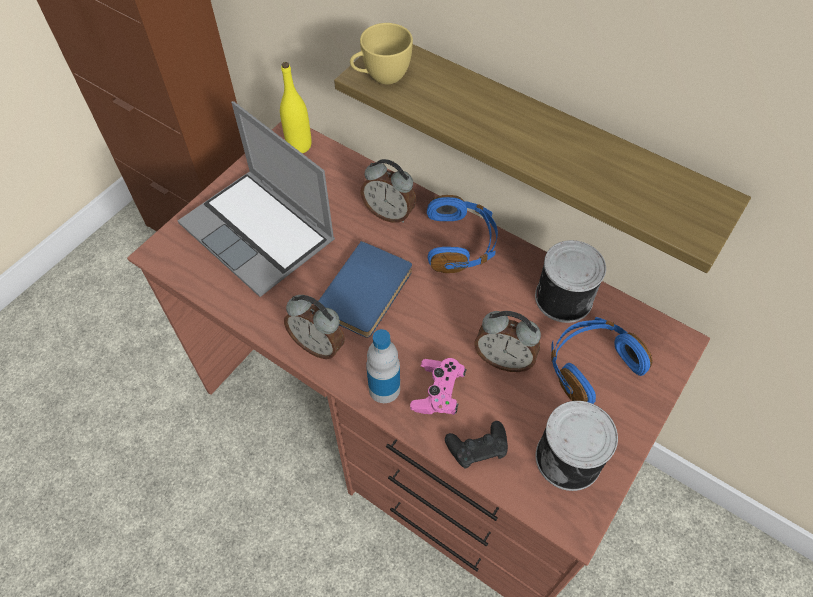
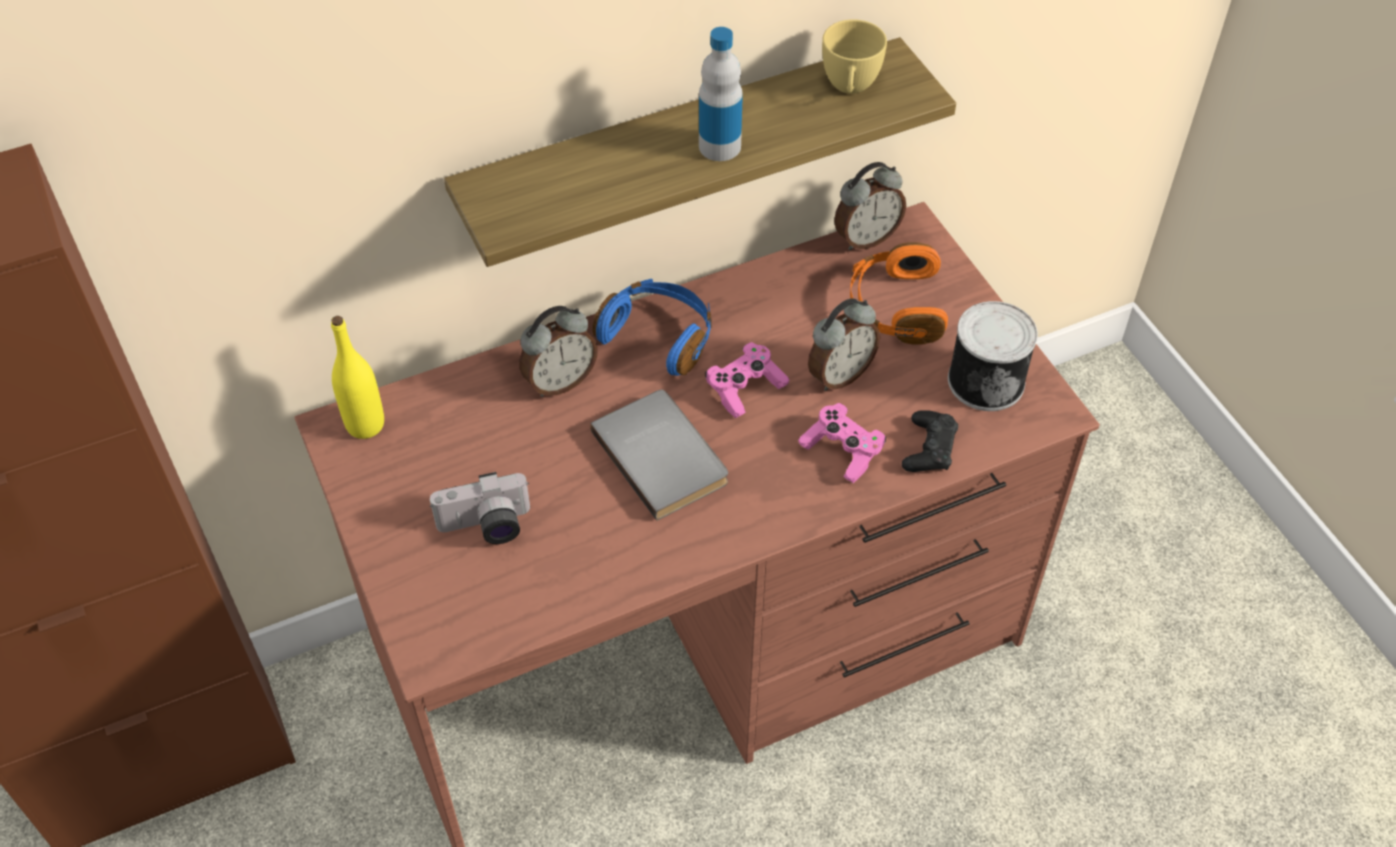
camera: 60 degrees left, 5 degrees down
laptop [178,101,335,297] -> camera [430,472,530,544]
alarm clock [284,295,345,359] -> alarm clock moved to [834,162,906,250]
blue book [319,241,412,338] -> grey book [590,390,728,521]
yellow cup [350,23,413,84] -> yellow cup moved to [822,19,887,94]
bottle [366,329,400,403] -> bottle moved to [699,27,743,161]
can [535,240,606,323] -> none
blue headphones [551,317,653,404] -> orange headphones [850,242,948,345]
none -> pink game controller [705,342,789,418]

